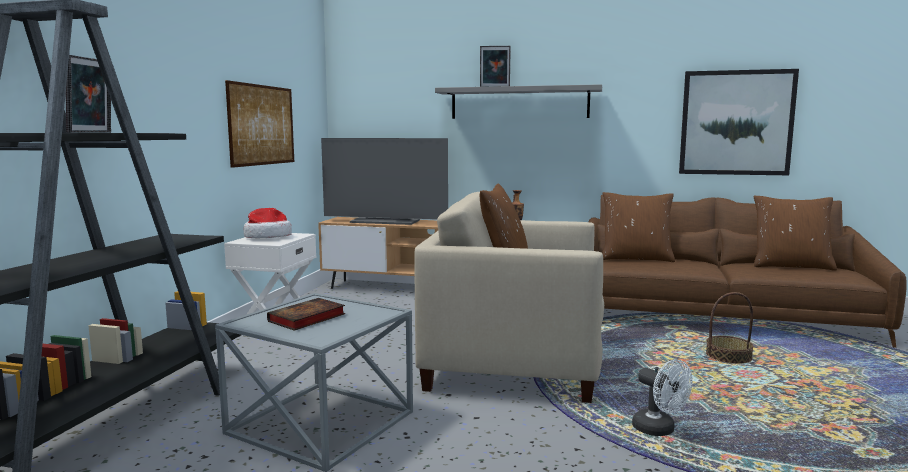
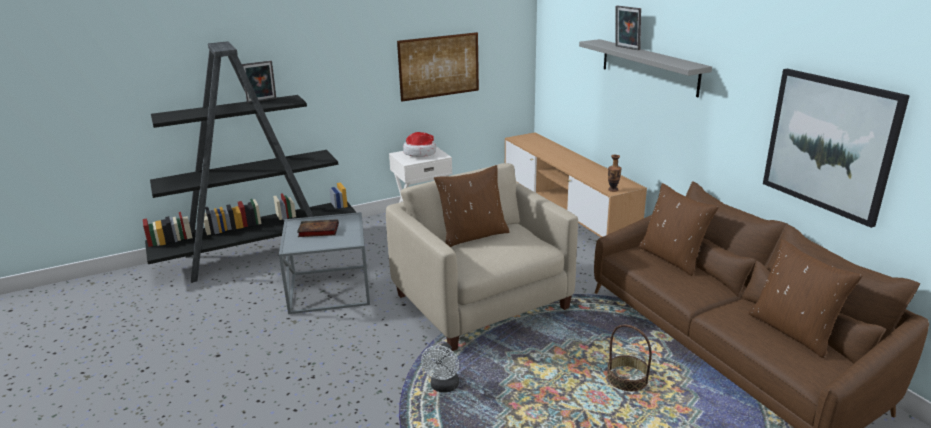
camera: 50 degrees right, 15 degrees up
television [321,138,448,225] -> none

